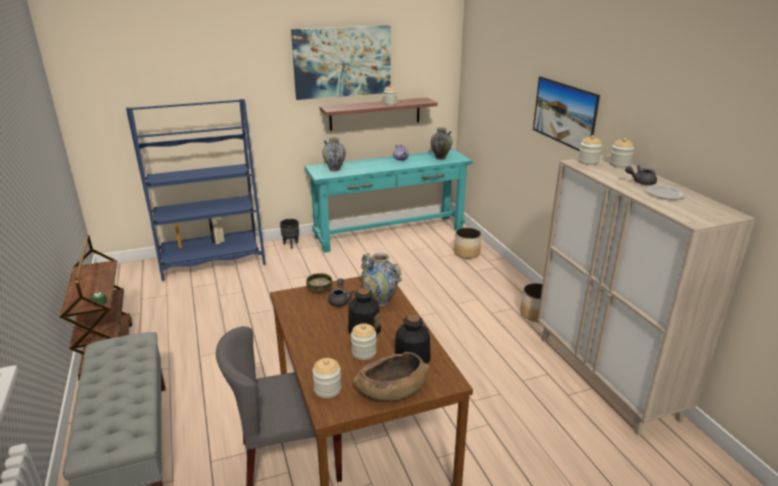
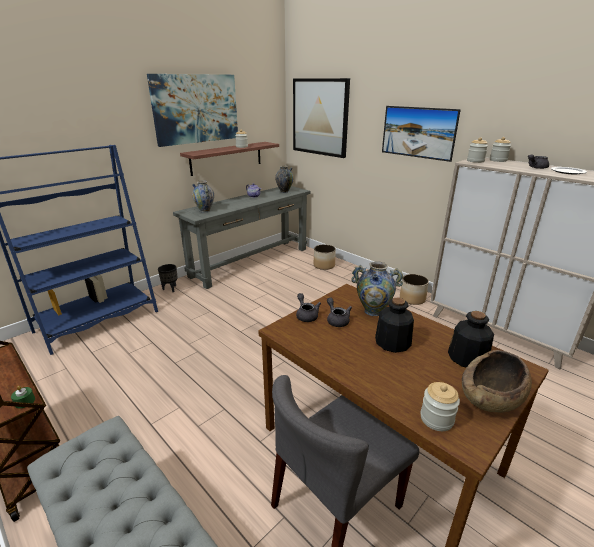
camera: 25 degrees left, 0 degrees up
turquoise console table [305,149,472,253] -> grey console table [173,186,311,289]
bowl [306,273,332,293] -> grey teapot [296,293,321,322]
jar [351,323,377,360] -> none
none -> picture [293,78,350,158]

